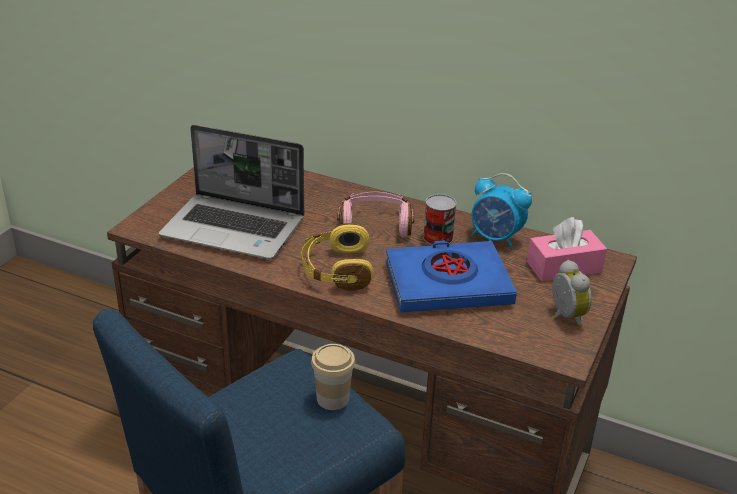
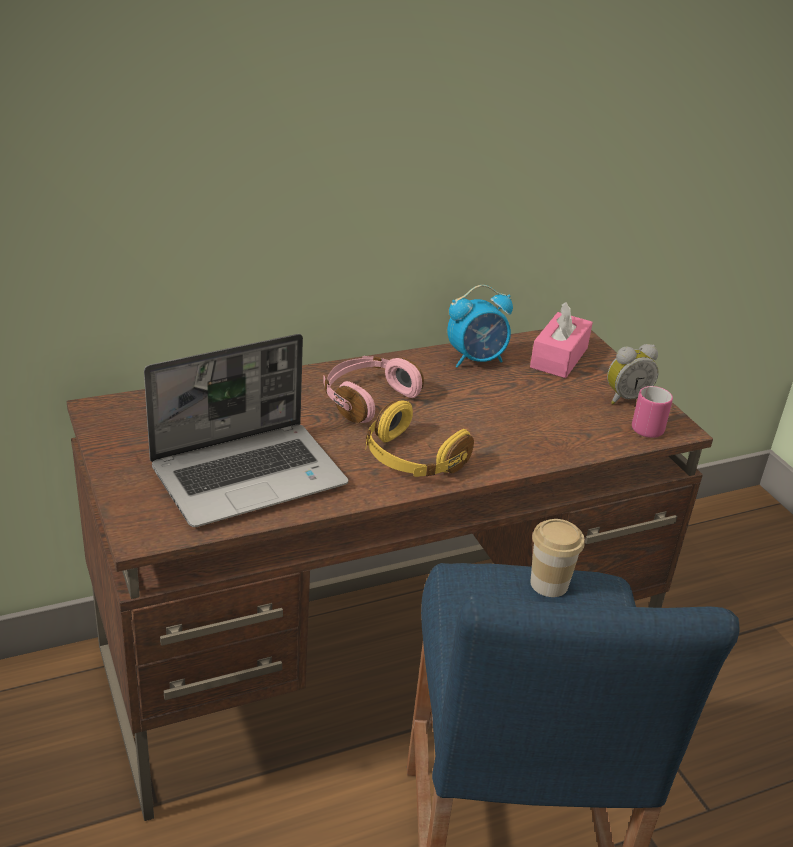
camera: 50 degrees left, 0 degrees up
blue book [385,241,517,313] -> none
can [423,194,457,245] -> none
alarm clock [552,260,592,327] -> alarm clock turned 135 degrees clockwise [607,344,659,405]
none -> pink mug [632,386,673,438]

